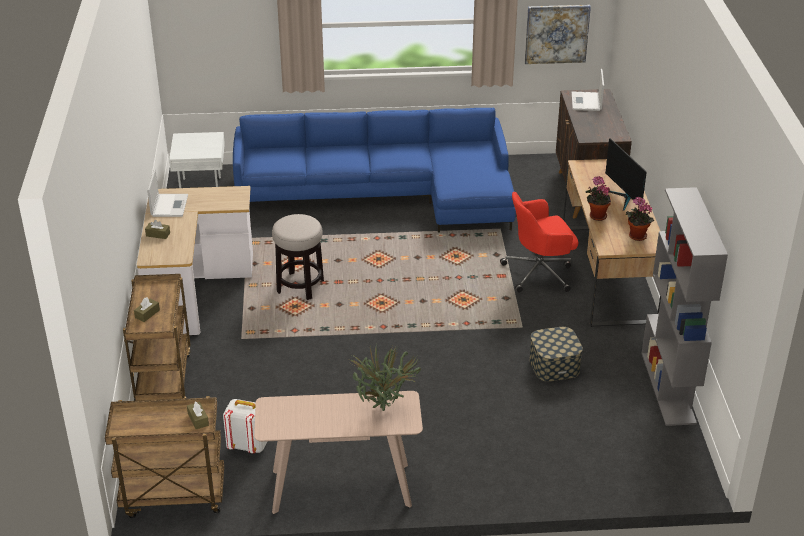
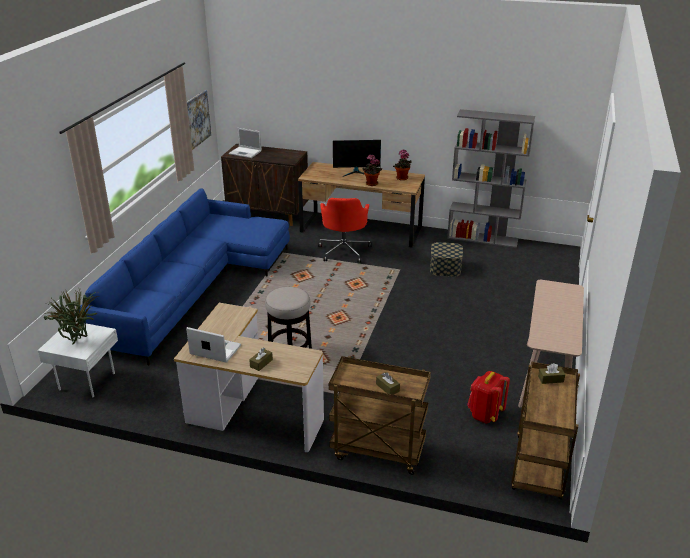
camera: 70 degrees left, 5 degrees down
white backpack [223,399,267,453] -> red backpack [467,371,510,424]
potted plant [348,345,421,411] -> potted plant moved to [44,289,98,344]

